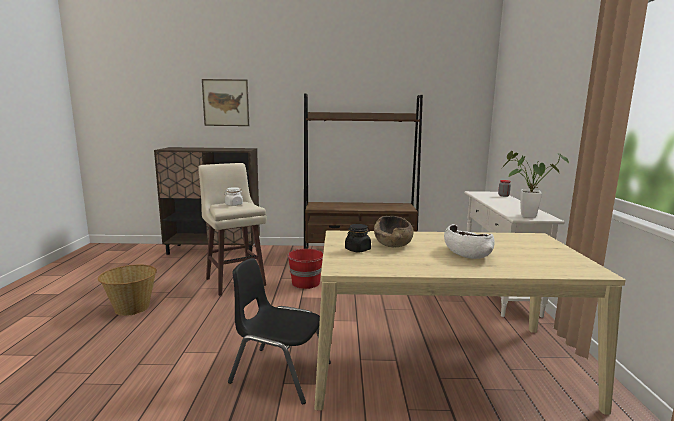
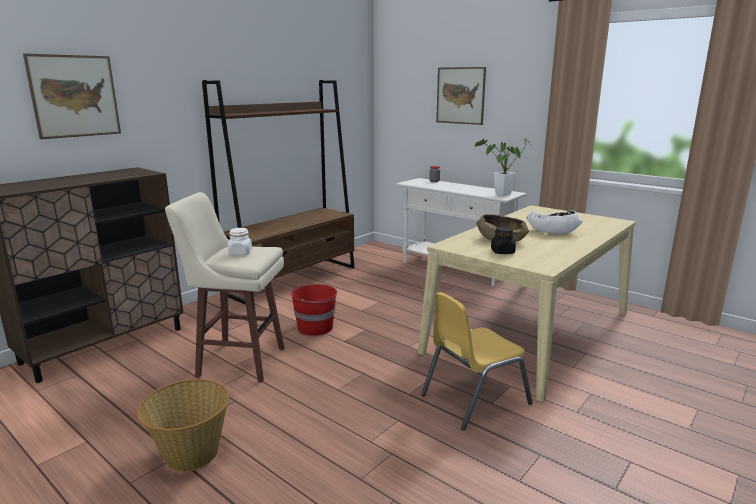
camera: 50 degrees left, 5 degrees up
black chair [228,258,331,404] -> yellow chair [421,292,533,430]
none -> picture [436,67,486,125]

